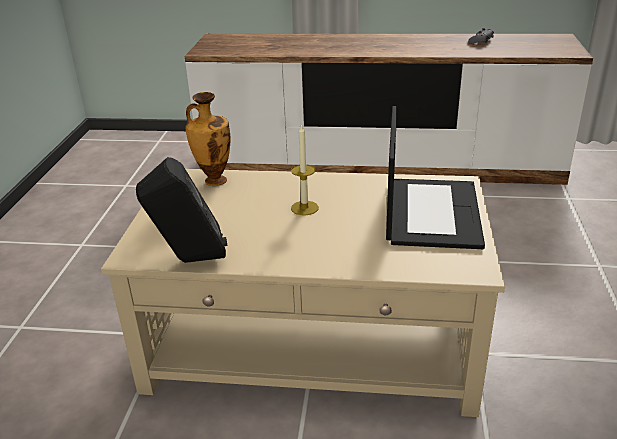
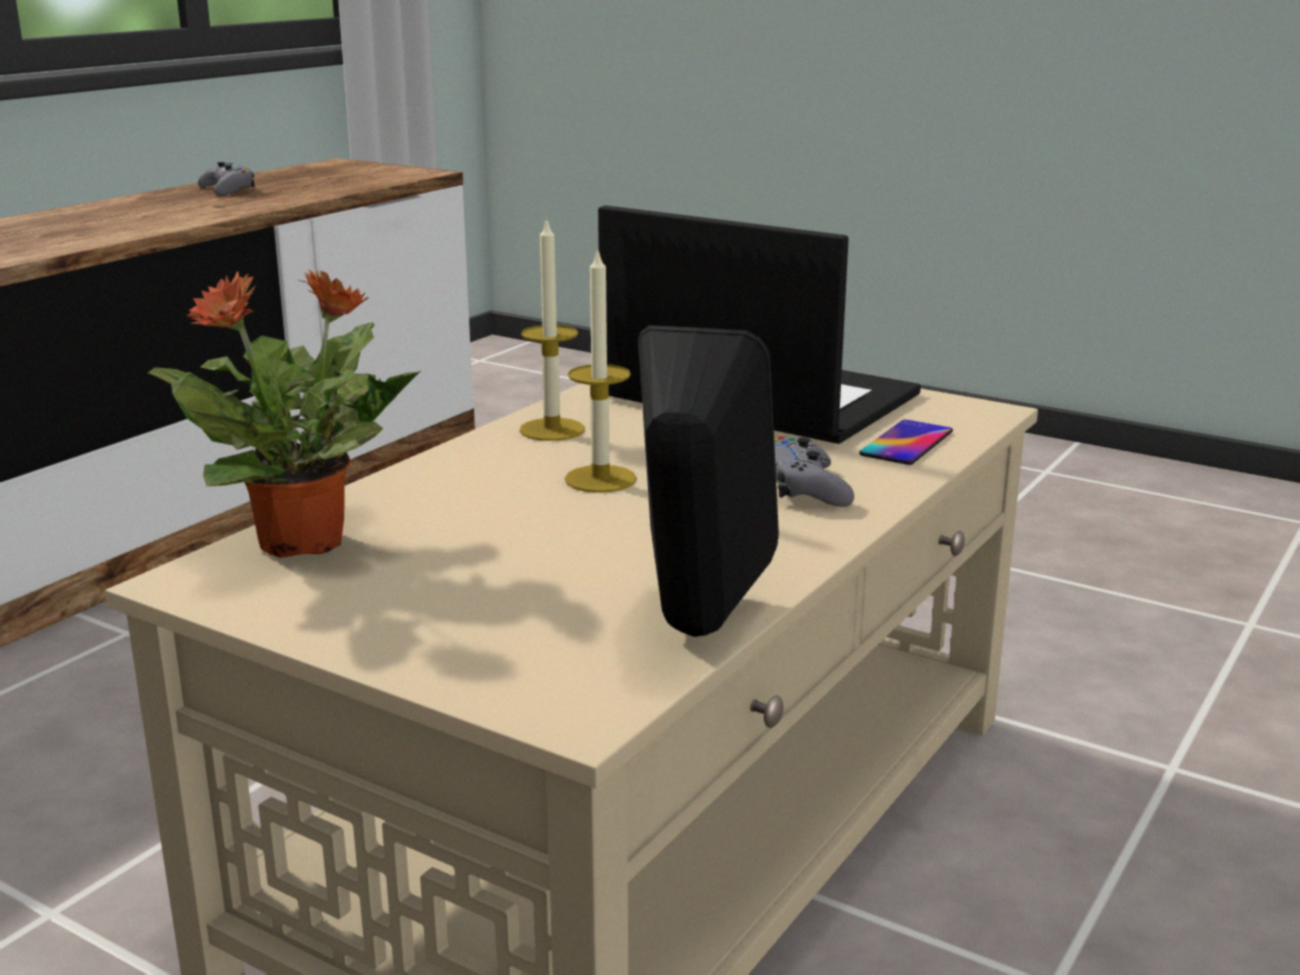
camera: 65 degrees left, 10 degrees down
vase [185,92,230,186] -> potted plant [148,269,420,558]
none -> candle [520,217,585,441]
none -> grey game controller [774,436,854,507]
none -> phone [859,420,953,465]

